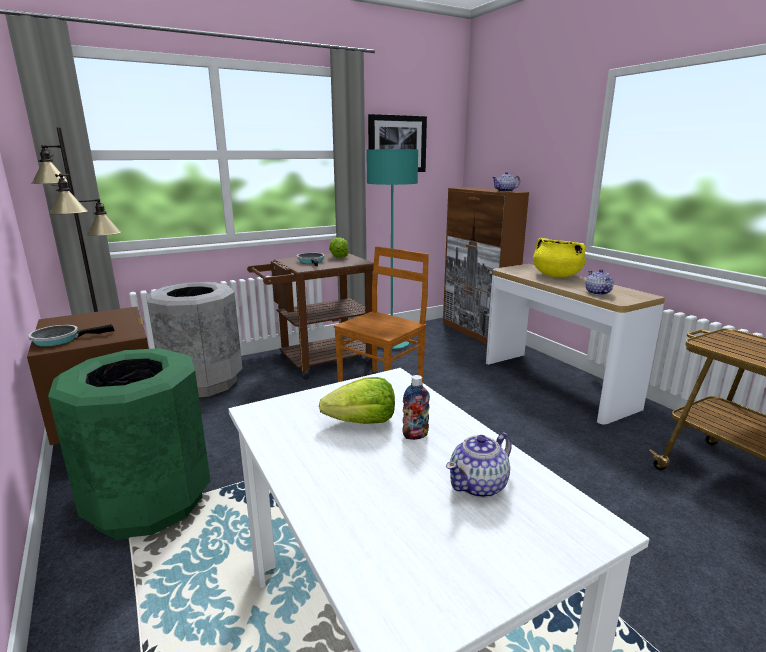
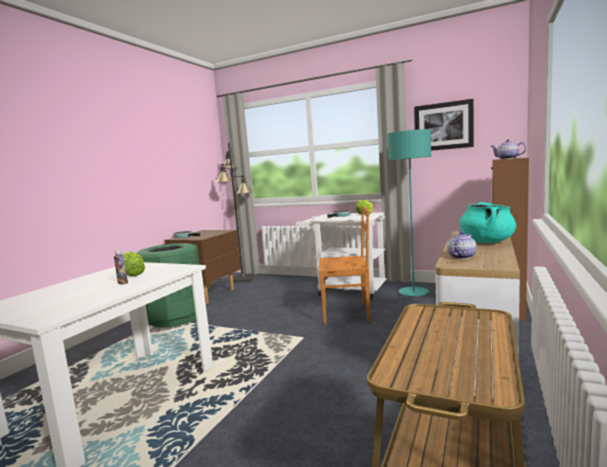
camera: 55 degrees right, 10 degrees down
grey trash can [146,282,242,397] -> none
brown cart [247,253,374,380] -> white cart [296,212,387,300]
teapot [446,433,512,498] -> none
yellow cooking pot [533,238,585,277] -> turquoise cooking pot [459,202,516,243]

